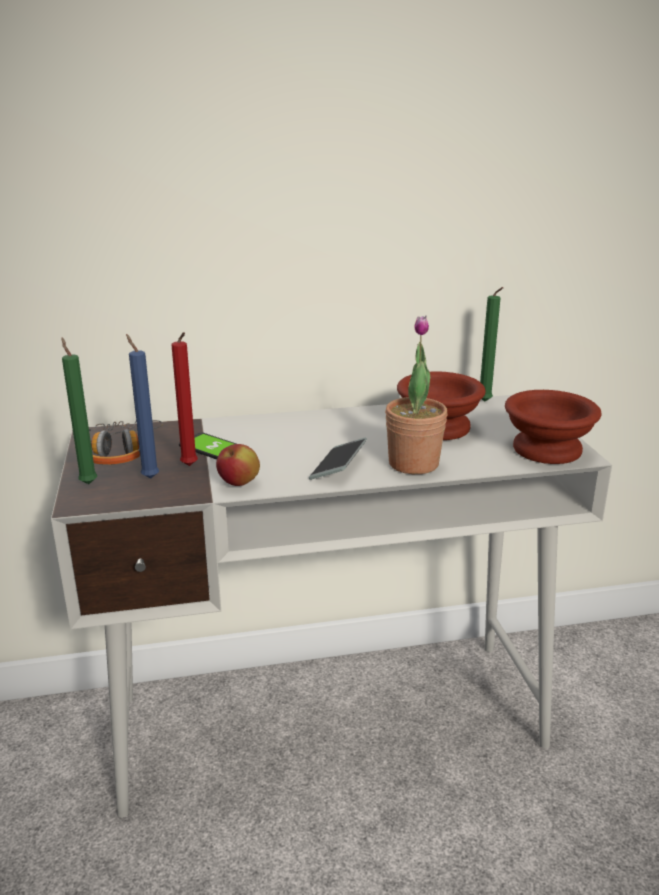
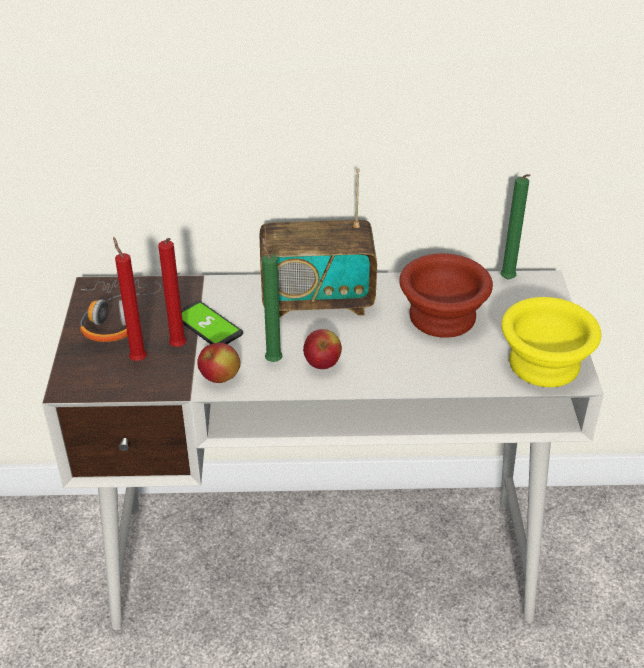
camera: 10 degrees right, 15 degrees up
green candle [61,338,97,484] -> green candle moved to [262,237,283,362]
blue candle [126,334,159,479] -> red candle [113,237,147,361]
phone [309,437,367,480] -> apple [303,329,342,369]
potted plant [385,316,448,474] -> none
brown bowl [505,390,602,464] -> yellow bowl [501,297,601,387]
none -> radio [260,168,377,317]

